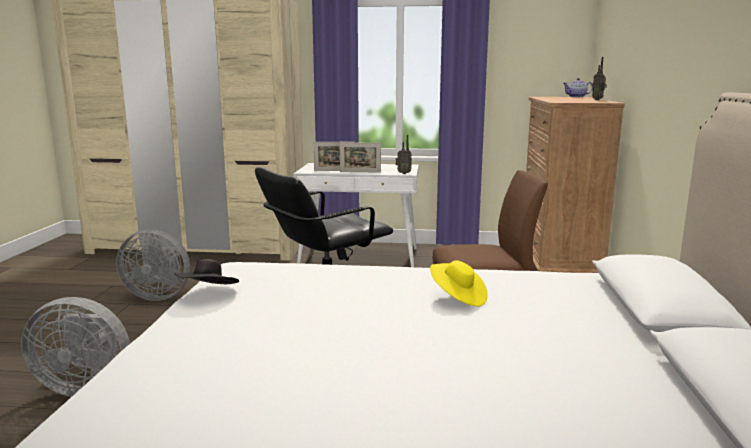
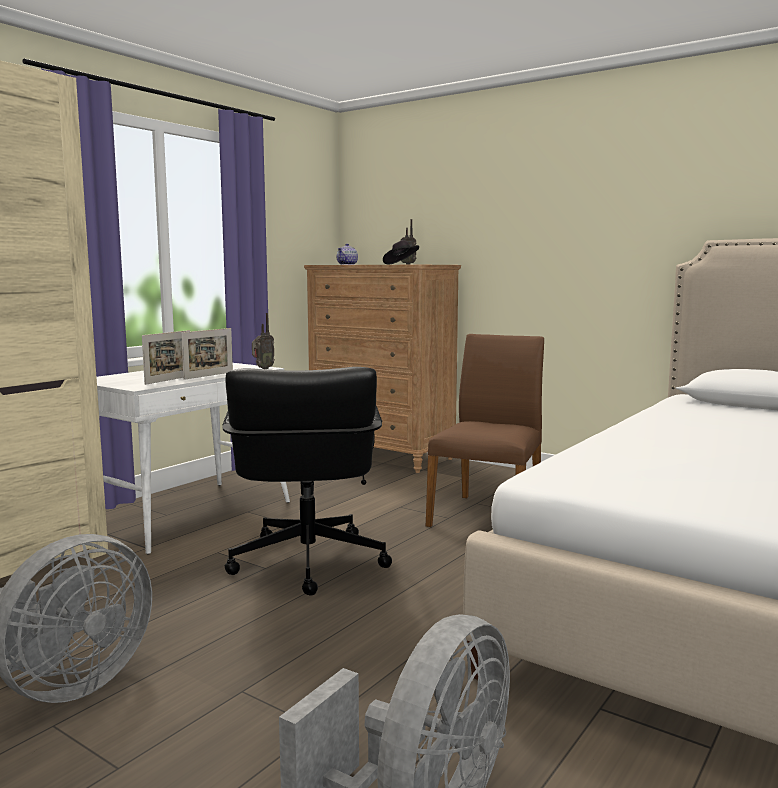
camera: 60 degrees left, 5 degrees down
black hat [175,259,239,284] -> black hat moved to [383,240,419,264]
yellow hat [430,260,488,307] -> none

